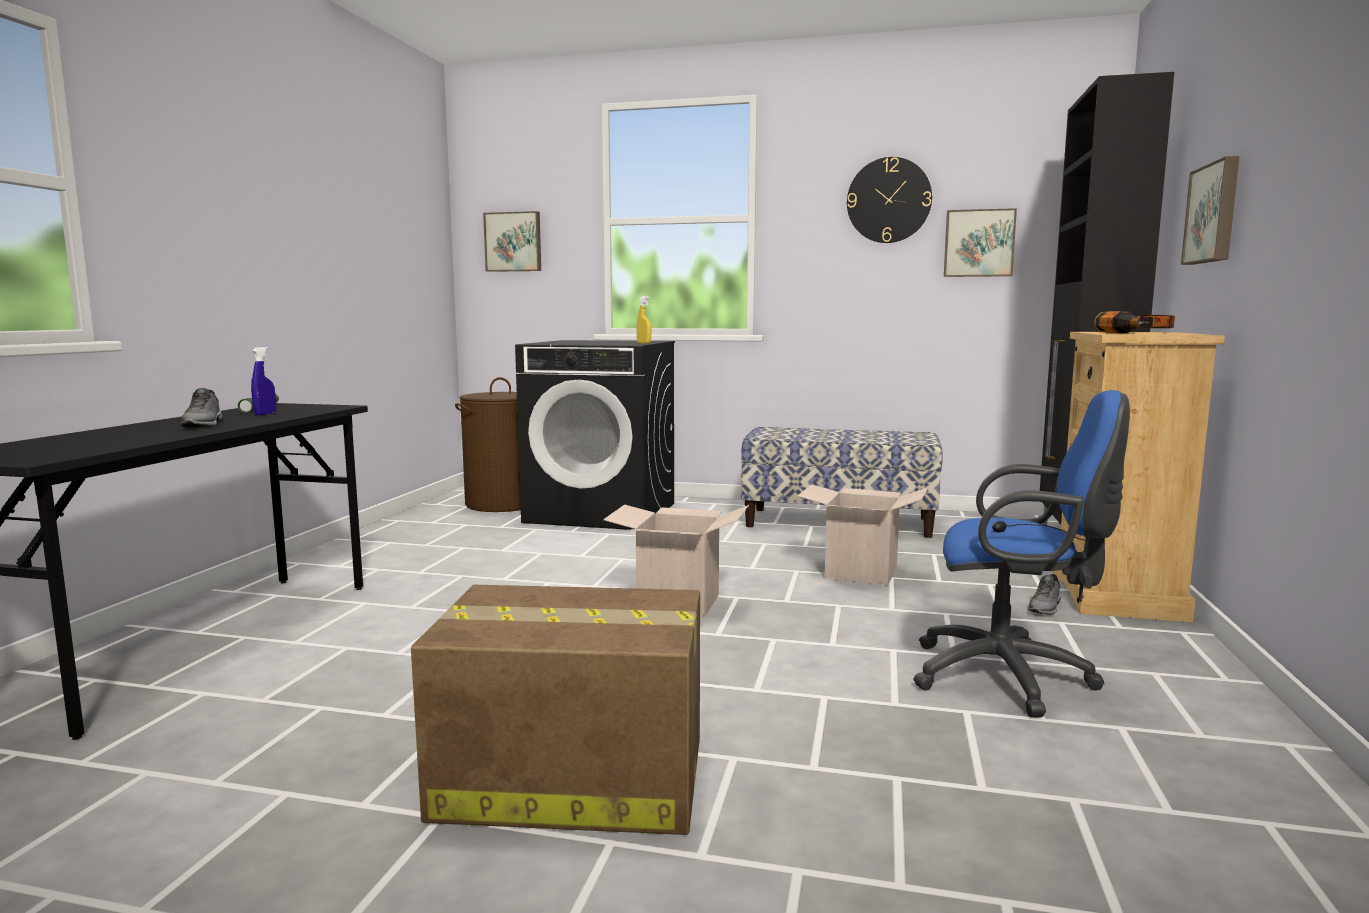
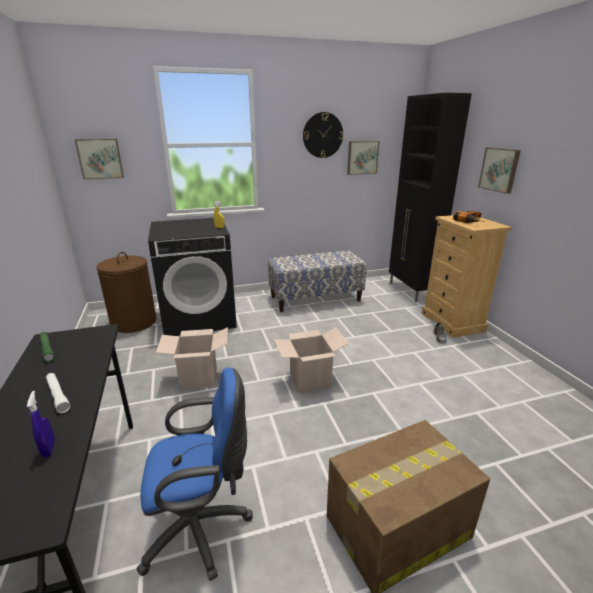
camera: 30 degrees left, 15 degrees up
grey shoe [181,388,222,427] -> white flashlight [46,373,70,413]
blue spray bottle [251,347,276,416] -> blue spray bottle moved to [27,391,55,457]
cardboard box [797,484,929,586] -> cardboard box moved to [156,327,228,390]
blue office chair [913,390,1130,717] -> blue office chair moved to [136,367,253,581]

